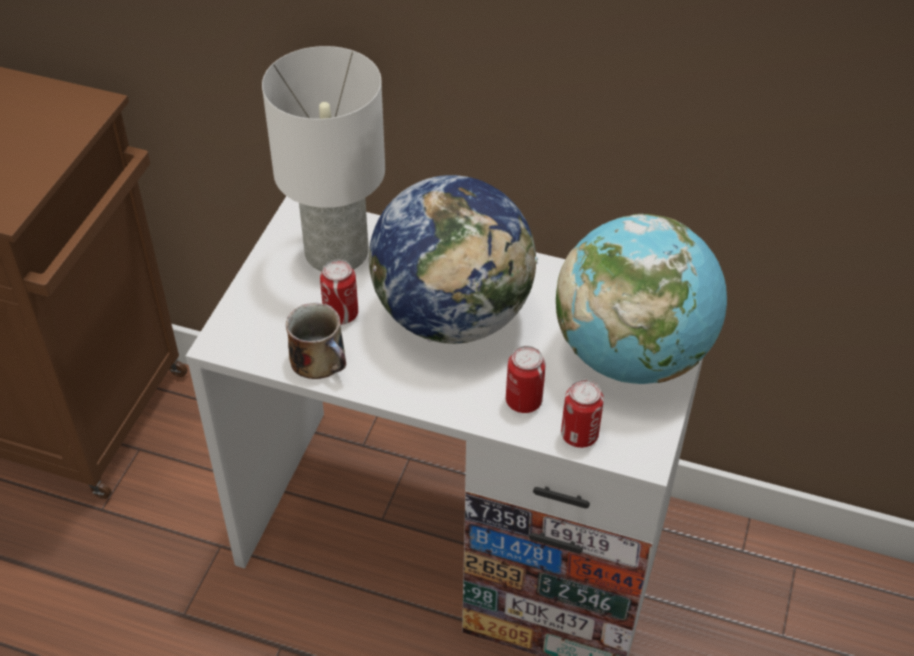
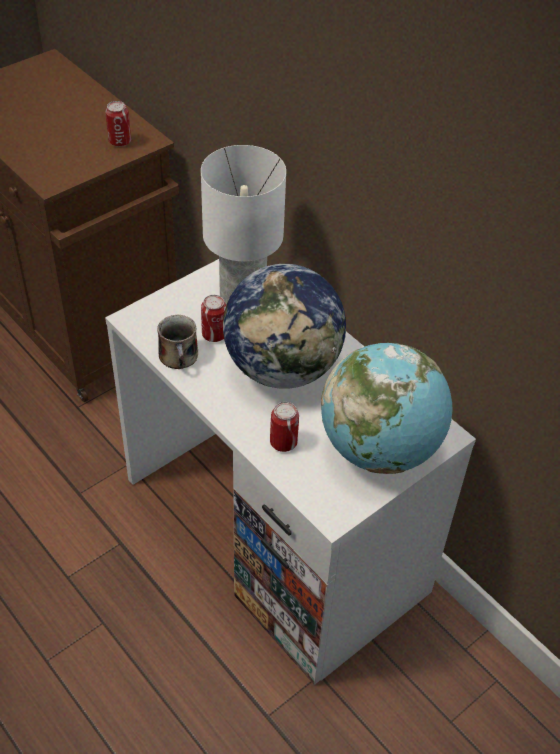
camera: 30 degrees right, 0 degrees up
can [561,379,604,448] -> can moved to [105,101,131,147]

